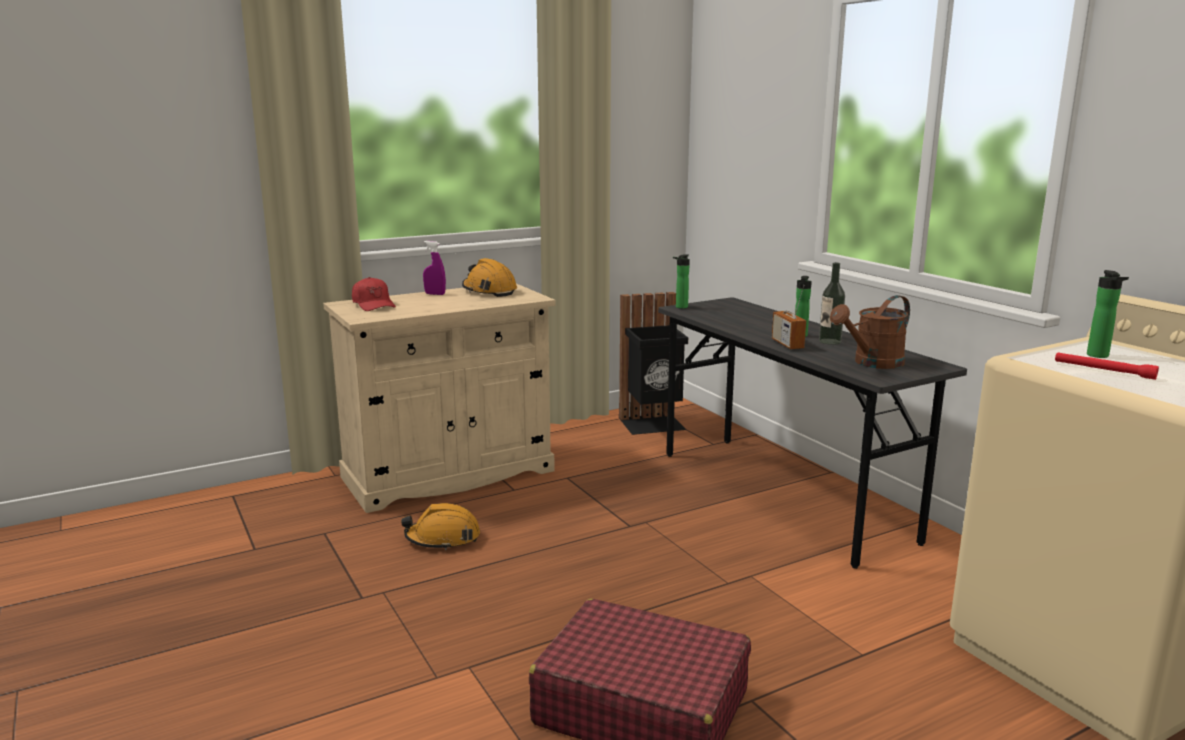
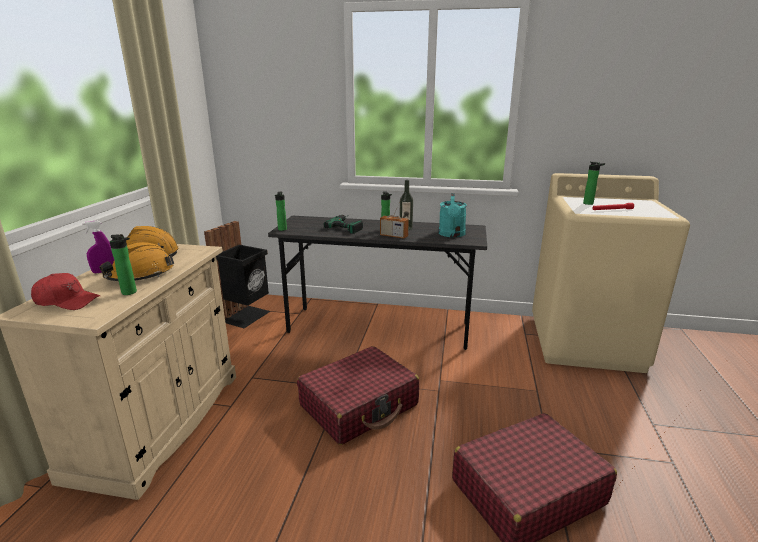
camera: 50 degrees left, 5 degrees up
orange hard hat [401,503,480,550] -> orange hard hat moved to [99,242,174,281]
brown watering can [830,295,910,369] -> turquoise watering can [439,193,467,237]
none -> bottle [110,235,137,295]
none -> red suitcase [297,346,419,445]
none -> power drill [324,215,363,234]

